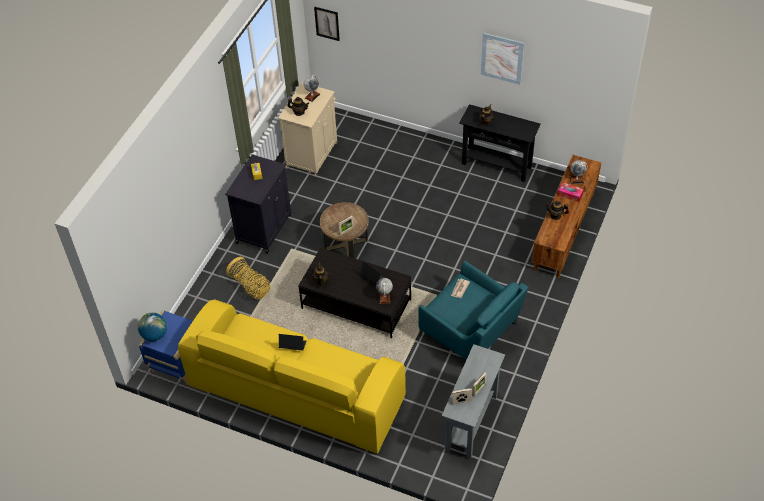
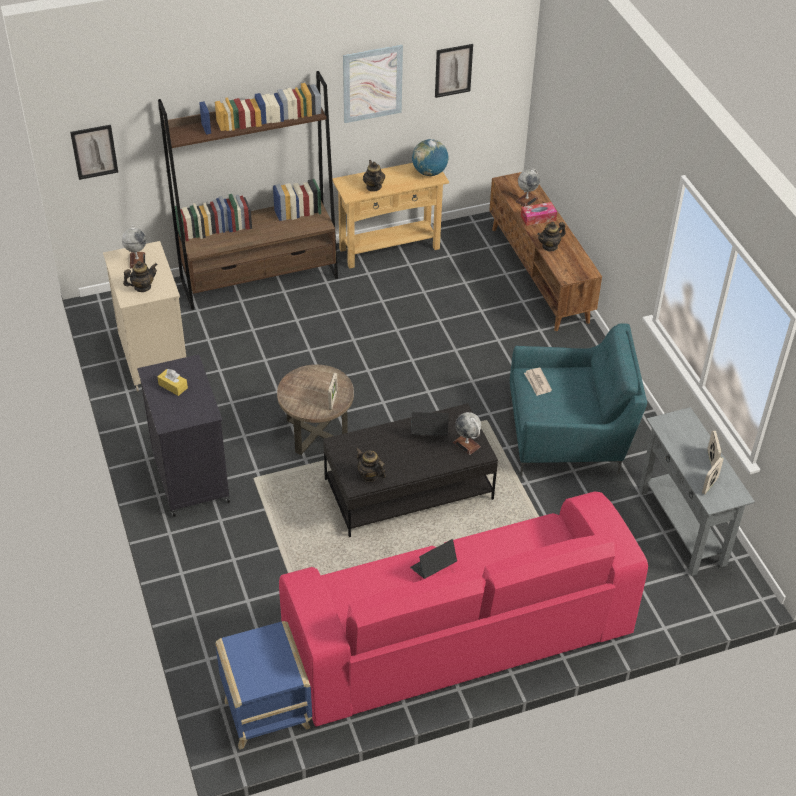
camera: 45 degrees left, 5 degrees down
globe [138,312,167,341] -> globe moved to [412,139,448,176]
yellow sofa [178,300,406,454] -> pink sofa [279,492,648,727]
basket [226,257,271,300] -> none
black console table [459,104,541,182] -> beige console table [332,163,449,269]
none -> brown bookcase [158,71,338,310]
none -> picture [435,44,473,98]

